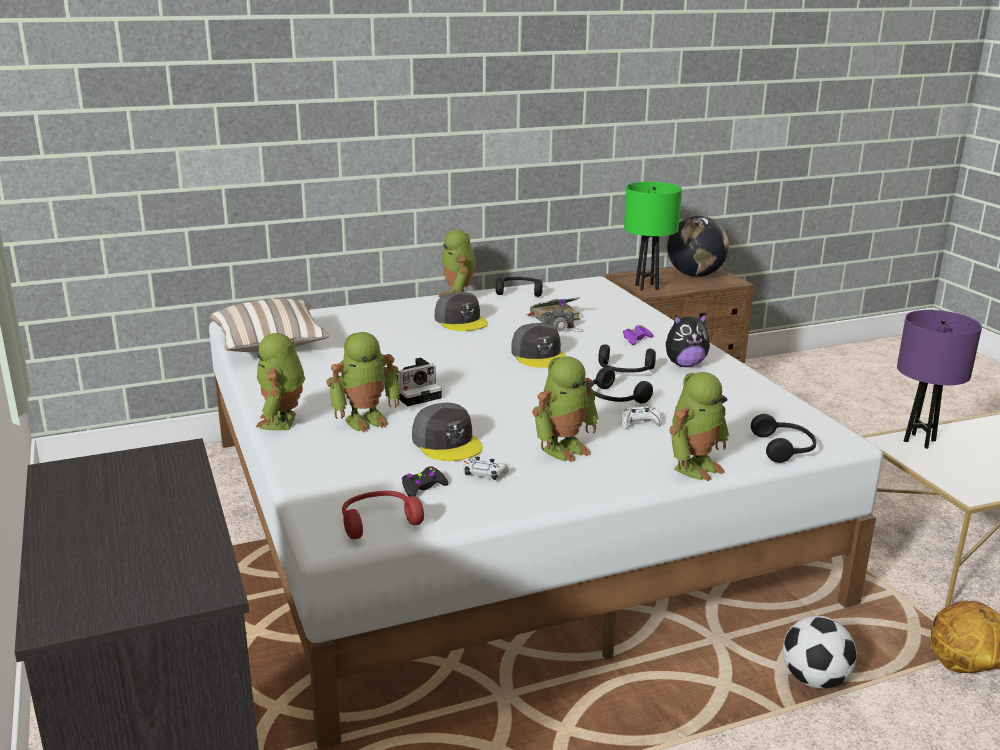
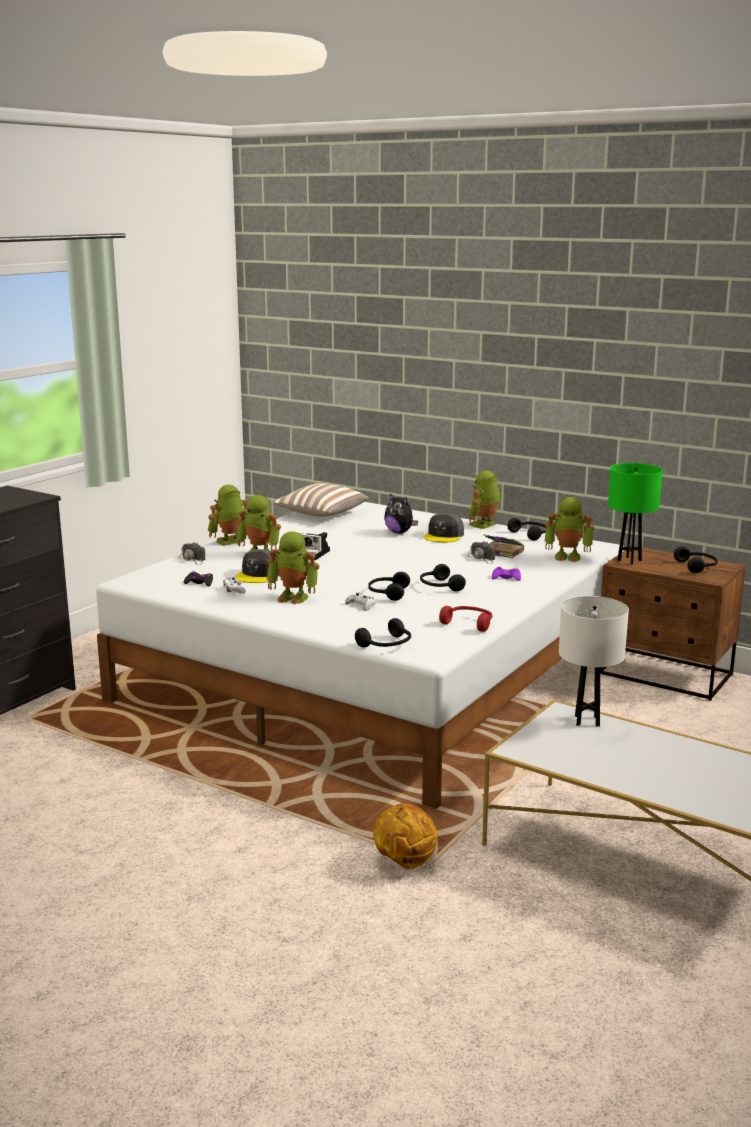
camera: 55 degrees right, 5 degrees down
red headphones [342,491,424,539] -> red headphones moved to [439,606,492,632]
grey cap [511,323,567,368] -> none
plush toy [666,313,710,367] -> plush toy moved to [384,494,418,534]
globe [667,216,729,277] -> black headphones [674,547,718,573]
toy robot [669,372,729,481] -> toy robot moved to [545,497,594,562]
football [783,616,857,689] -> none
purple table lamp [897,310,982,449] -> white table lamp [559,596,629,727]
none -> camera [178,542,206,565]

